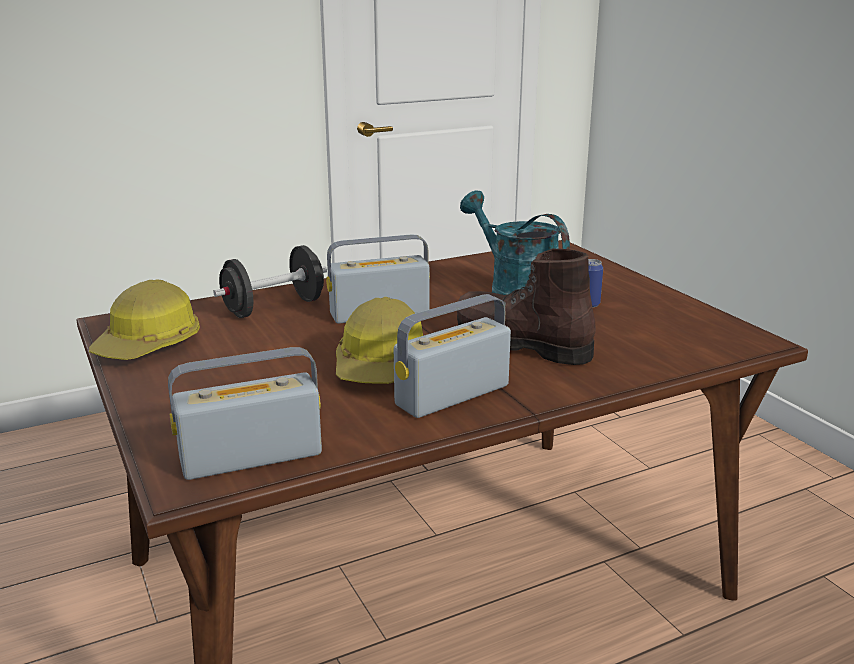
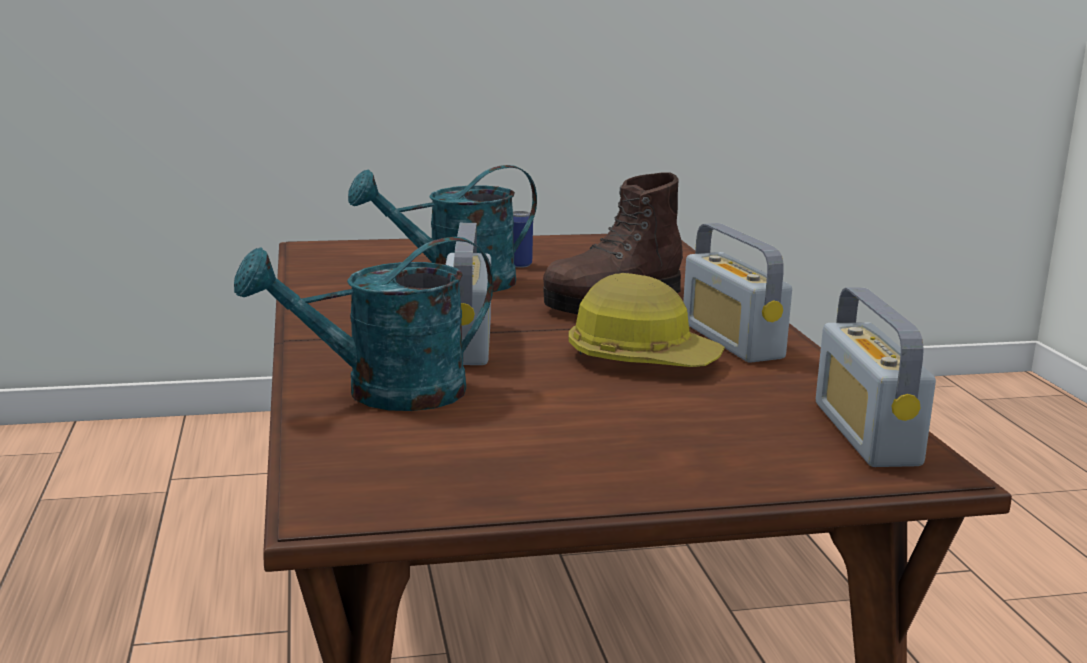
camera: 75 degrees left, 5 degrees down
hard hat [89,279,200,360] -> none
black dumbbell [213,245,327,318] -> turquoise watering can [234,237,493,411]

